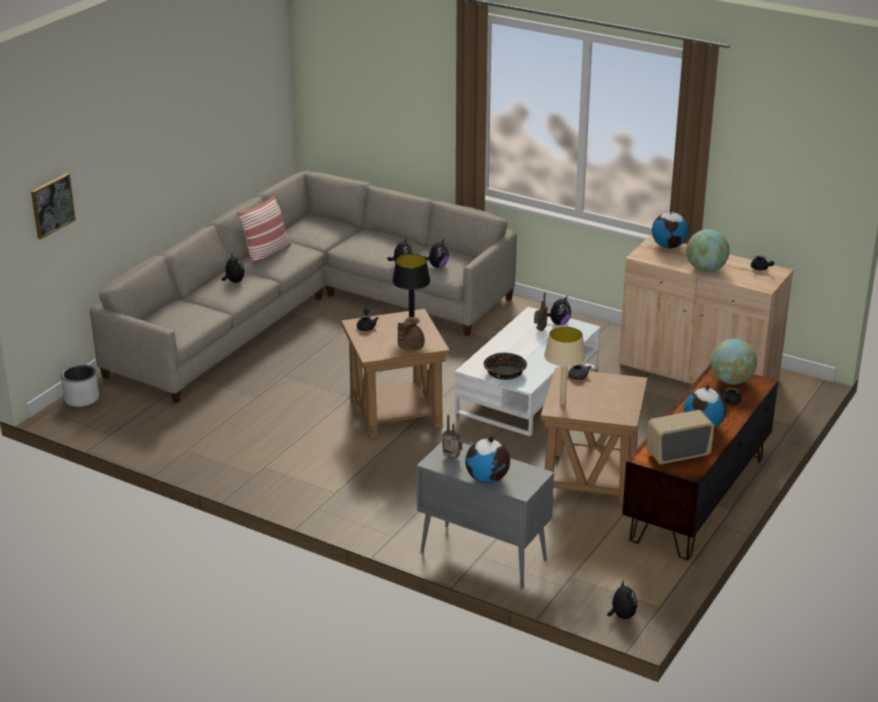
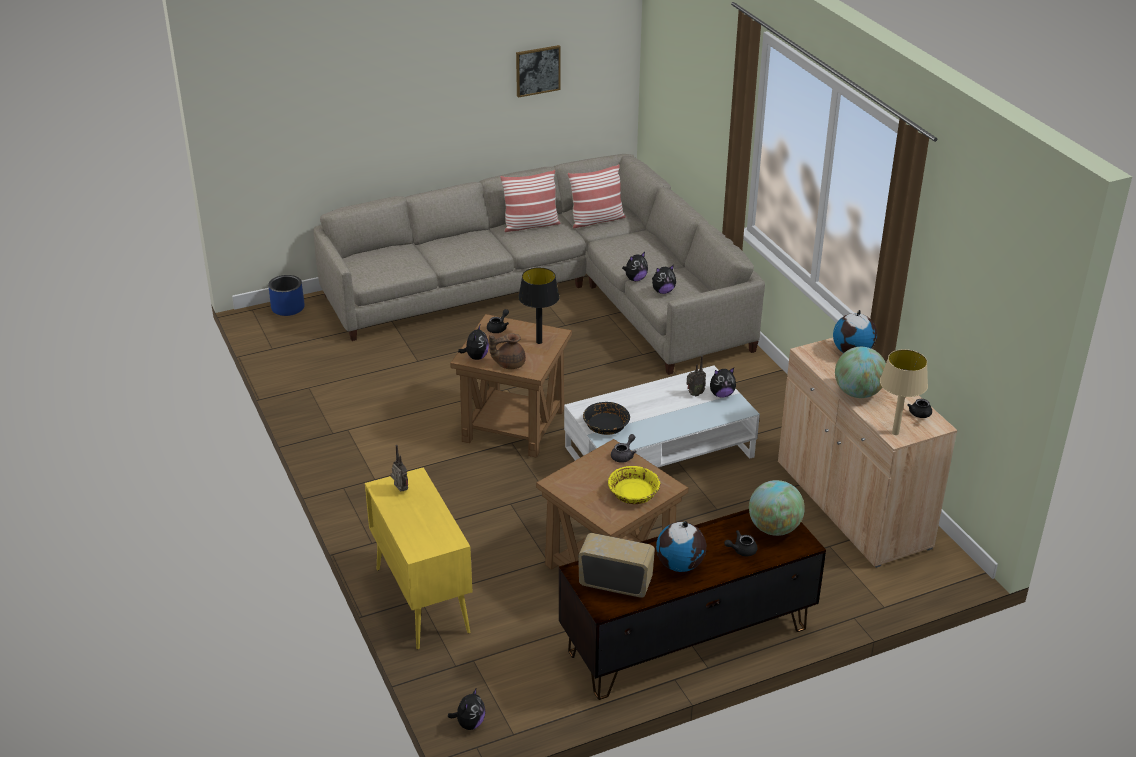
camera: 35 degrees right, 5 degrees up
picture [31,173,76,239] -> picture moved to [516,45,561,98]
grey planter [61,364,99,407] -> blue planter [268,275,305,316]
plush toy [222,254,245,283] -> plush toy moved to [458,325,489,360]
grey cabinet [417,442,554,589] -> yellow cabinet [365,467,472,649]
globe [465,436,510,484] -> none
beige table lamp [544,326,586,404] -> beige table lamp moved to [880,349,928,435]
none -> pillow [567,164,626,228]
none -> yellow bowl [608,466,660,504]

